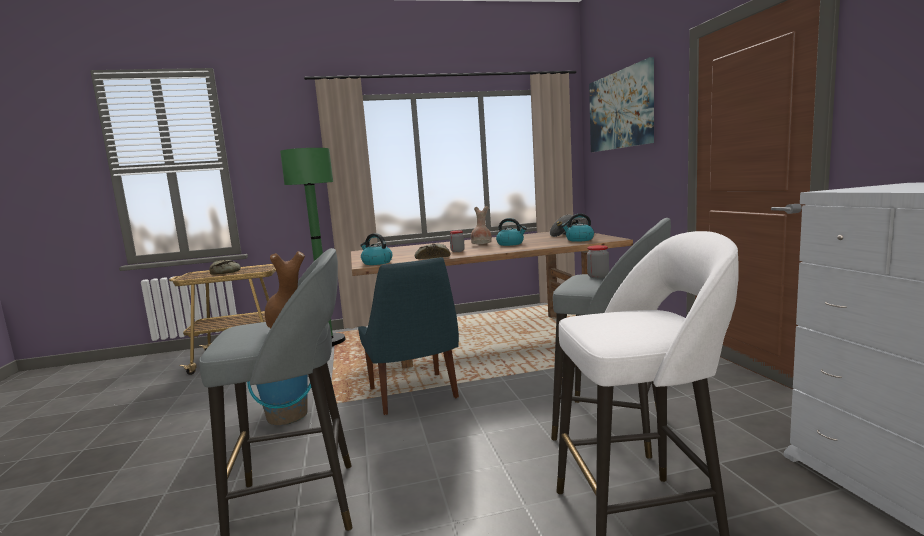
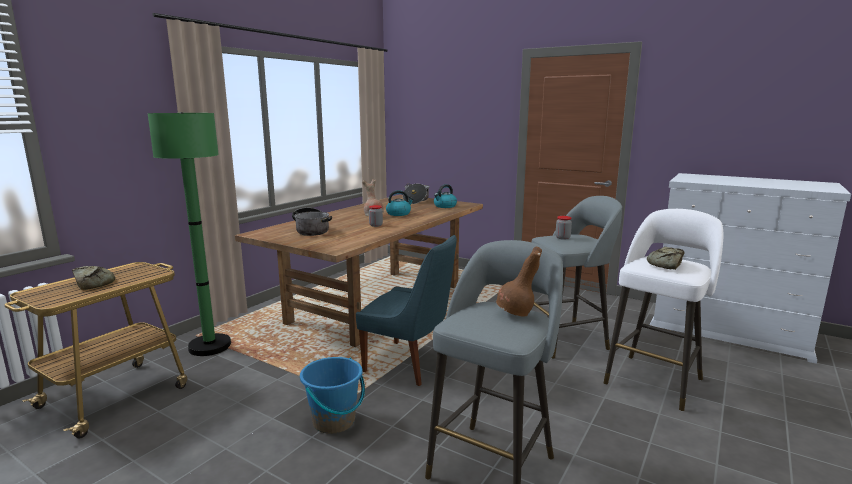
camera: 45 degrees left, 5 degrees up
kettle [360,233,393,265] -> none
bread [415,243,450,259] -> bread moved to [647,247,685,270]
picture [589,57,654,152] -> none
none -> cooking pot [292,207,332,236]

